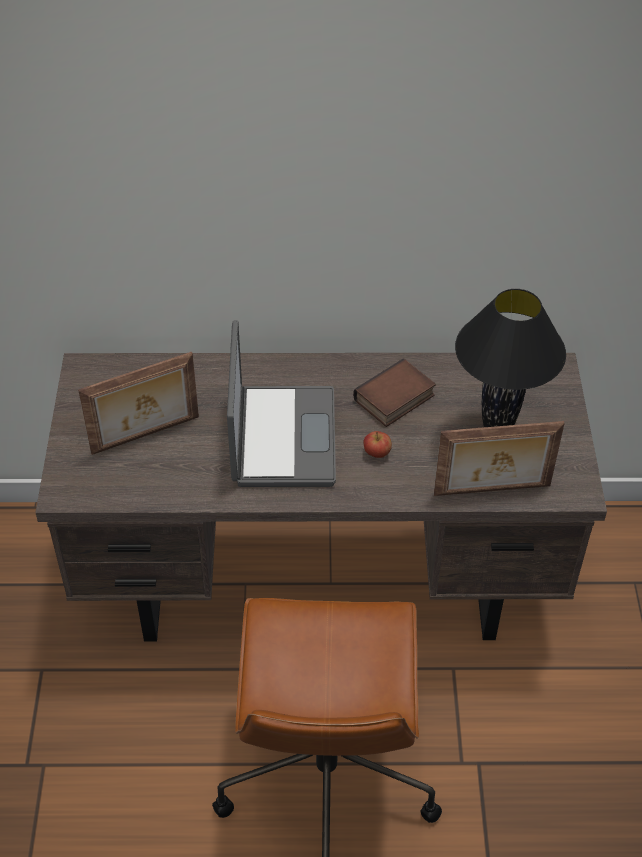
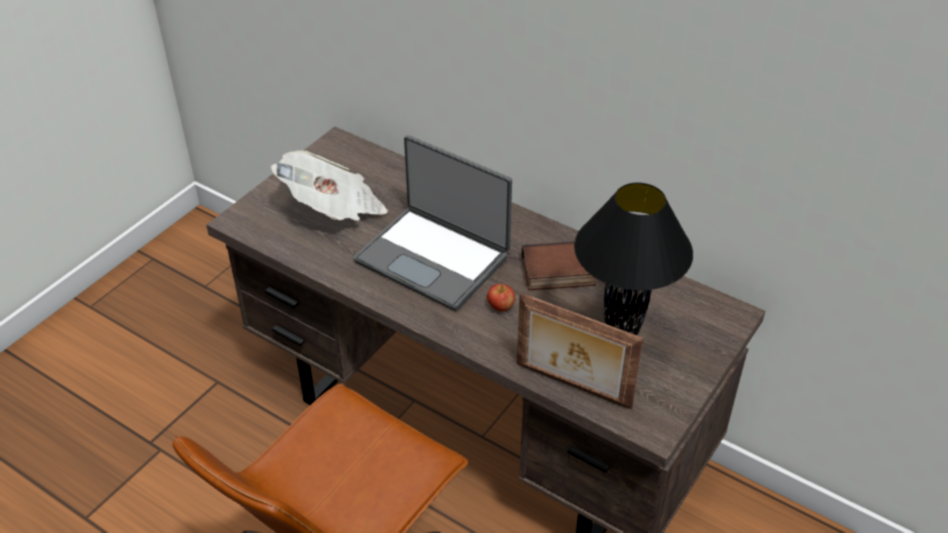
camera: 35 degrees right, 5 degrees down
picture frame [78,352,199,455] -> newspaper [271,150,388,221]
laptop [227,320,336,487] -> laptop turned 90 degrees clockwise [354,135,512,311]

